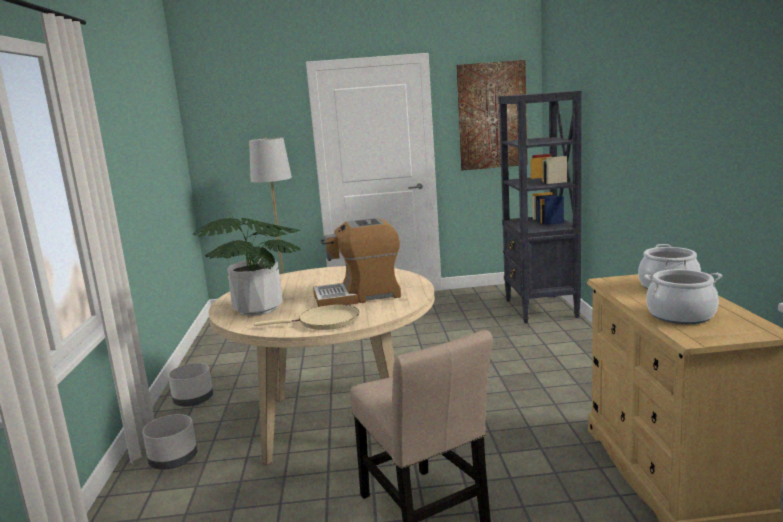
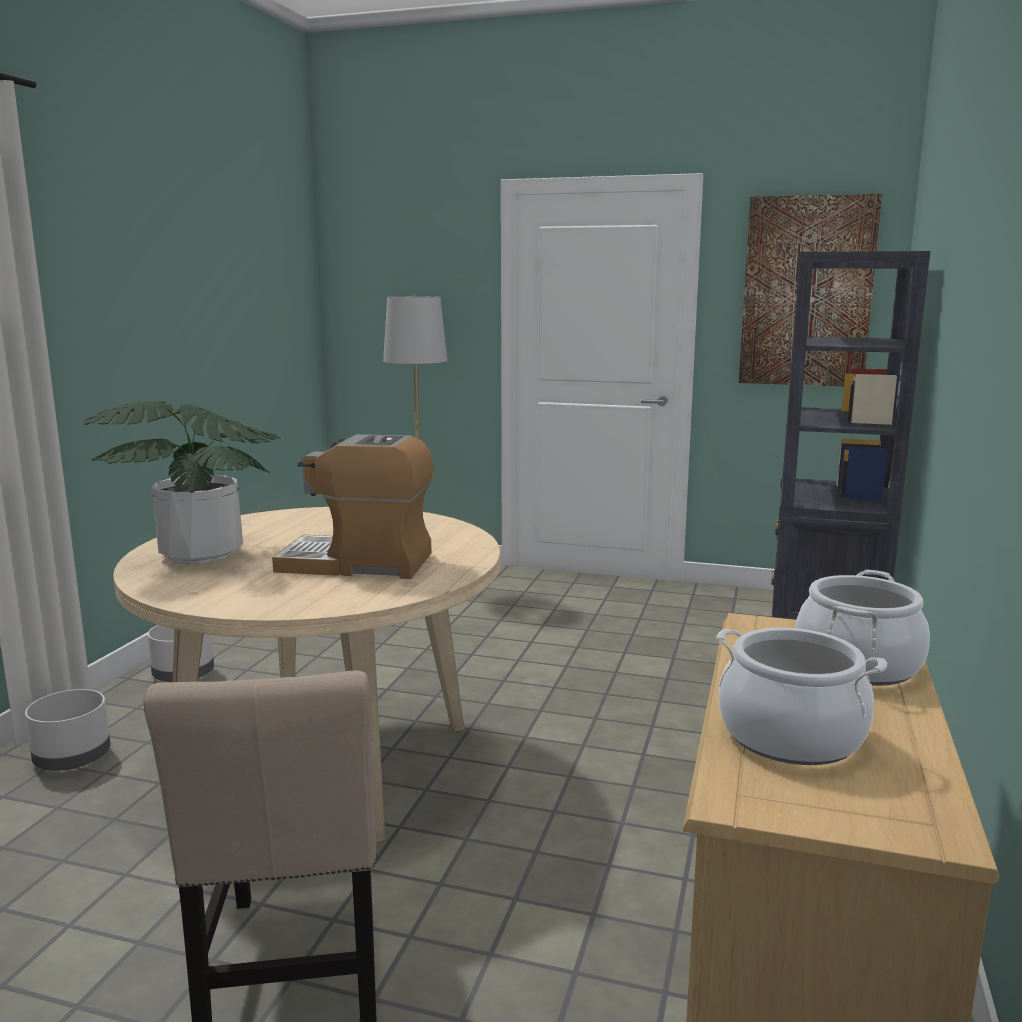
camera: 20 degrees right, 0 degrees up
beige frying pan [254,305,359,330] -> none

